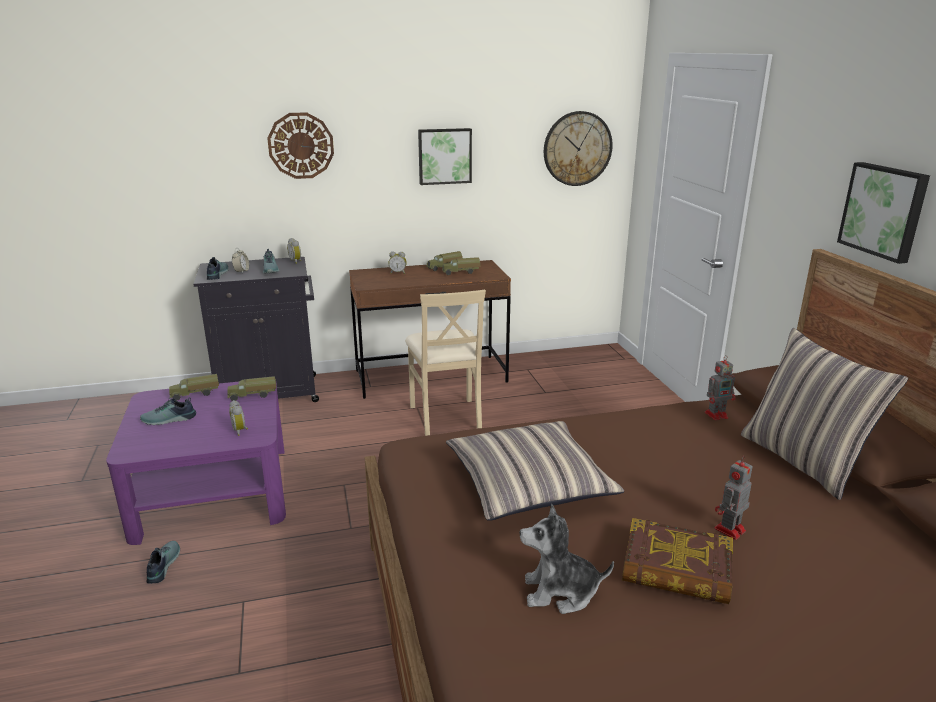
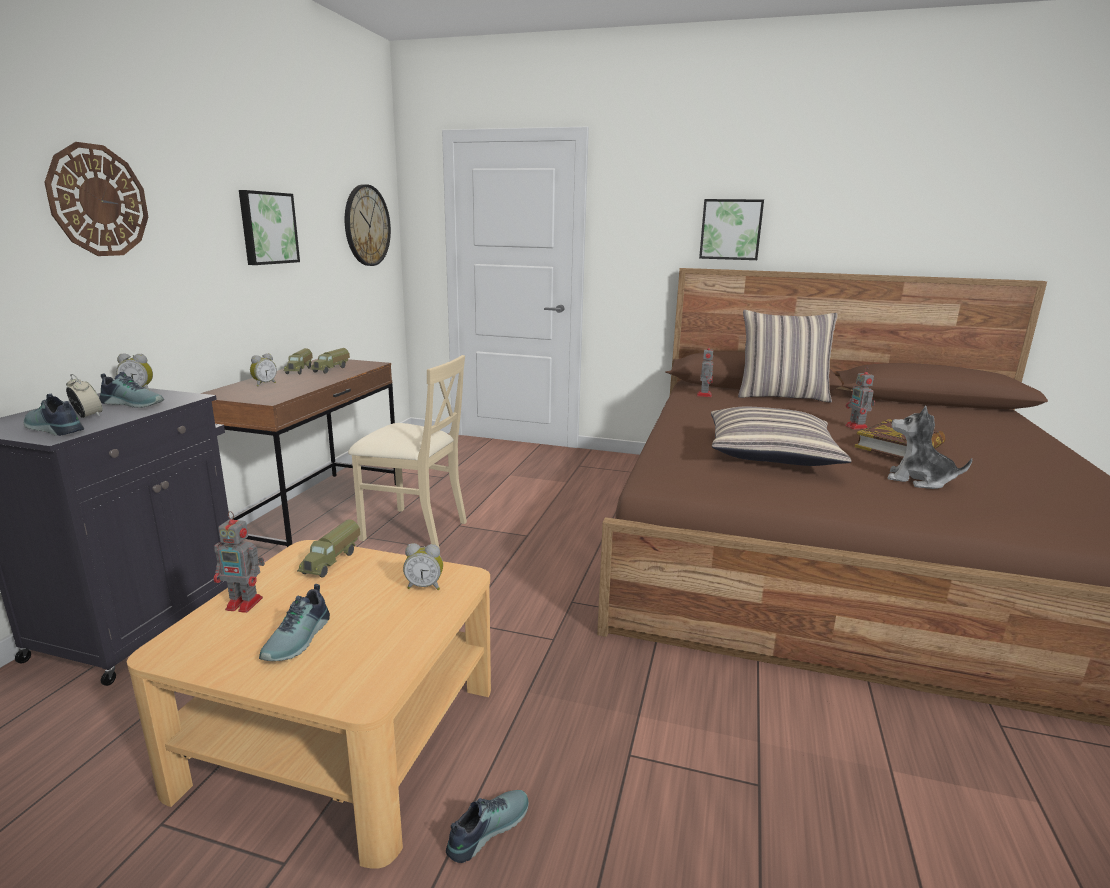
camera: 60 degrees left, 5 degrees down
purple coffee table [106,382,286,545] -> beige coffee table [127,540,491,869]
shoe [147,541,180,584] -> shoe turned 105 degrees clockwise [446,790,529,863]
toy truck [169,374,219,401] -> toy robot [214,511,265,613]
plush toy [520,504,614,614] -> plush toy turned 90 degrees clockwise [887,405,972,489]

